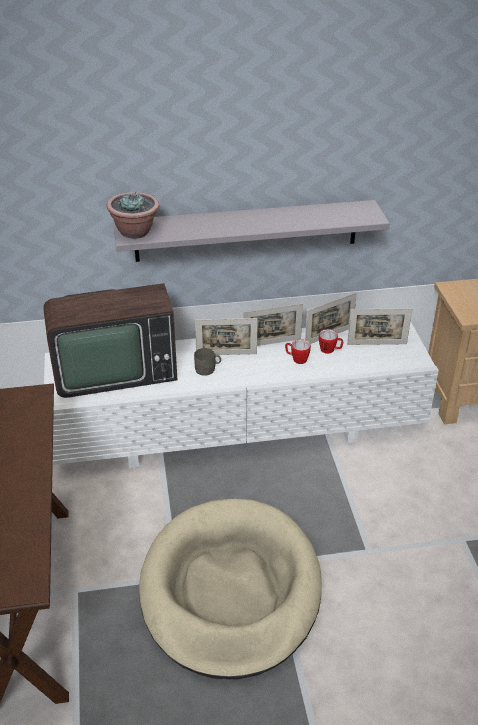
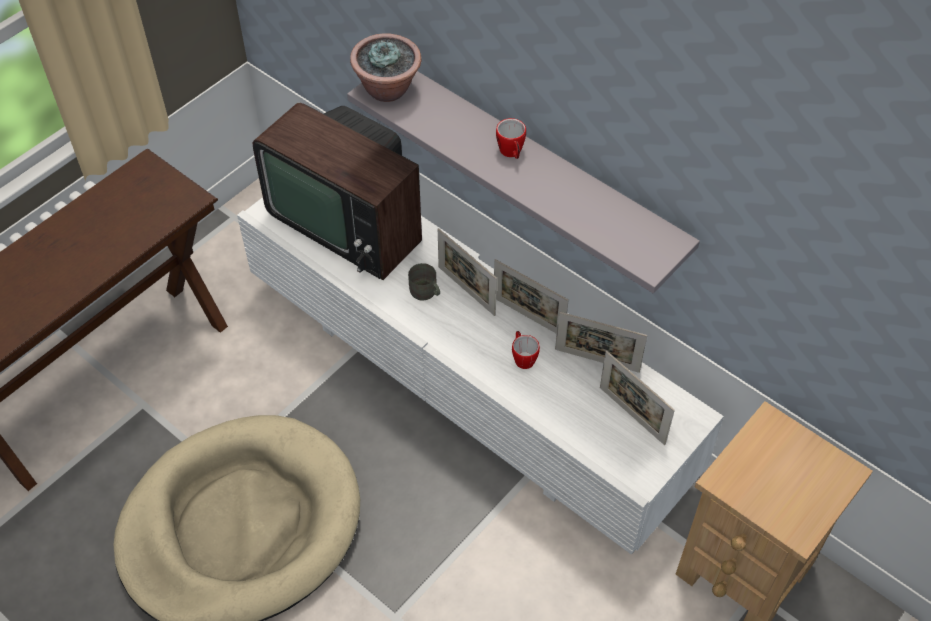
camera: 50 degrees right, 15 degrees up
mug [319,329,343,354] -> mug moved to [496,118,526,159]

